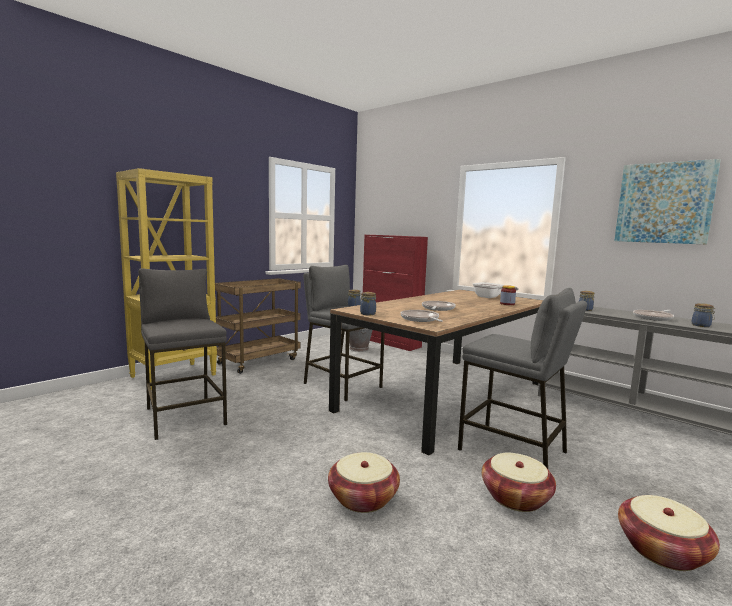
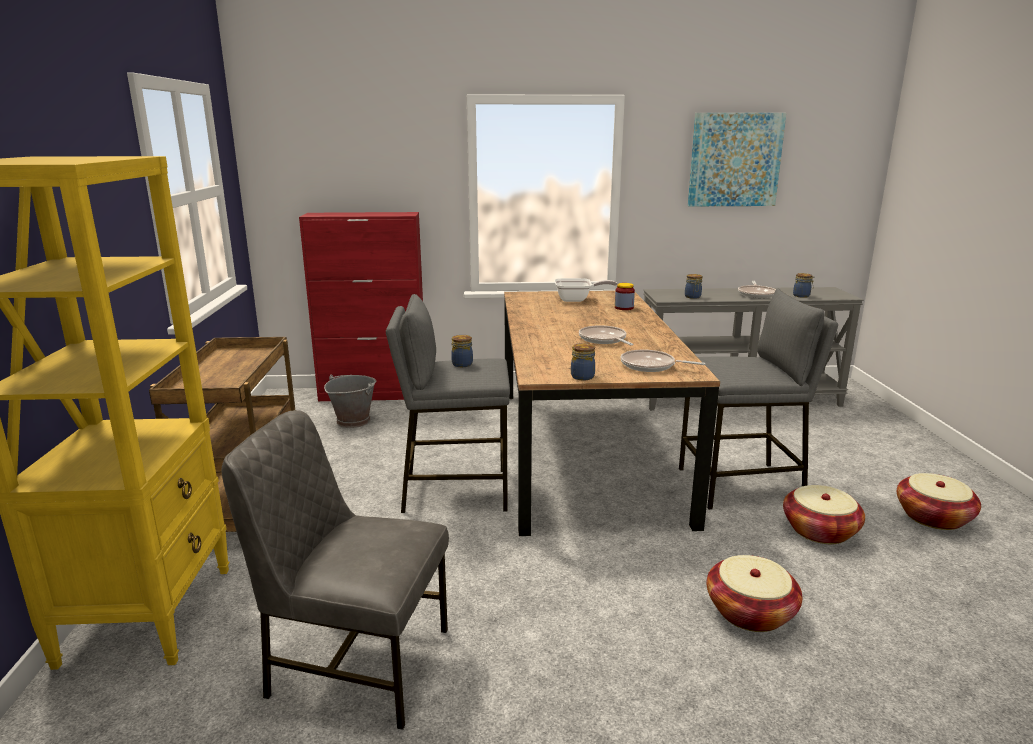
camera: 45 degrees left, 10 degrees up
grey stool [138,268,227,440] -> grey chair [221,410,449,730]

